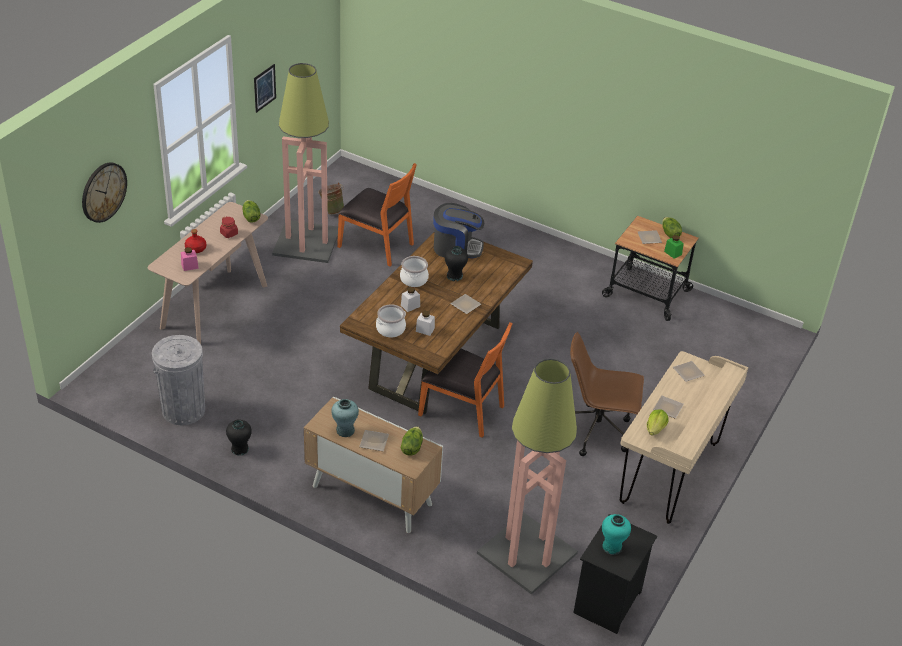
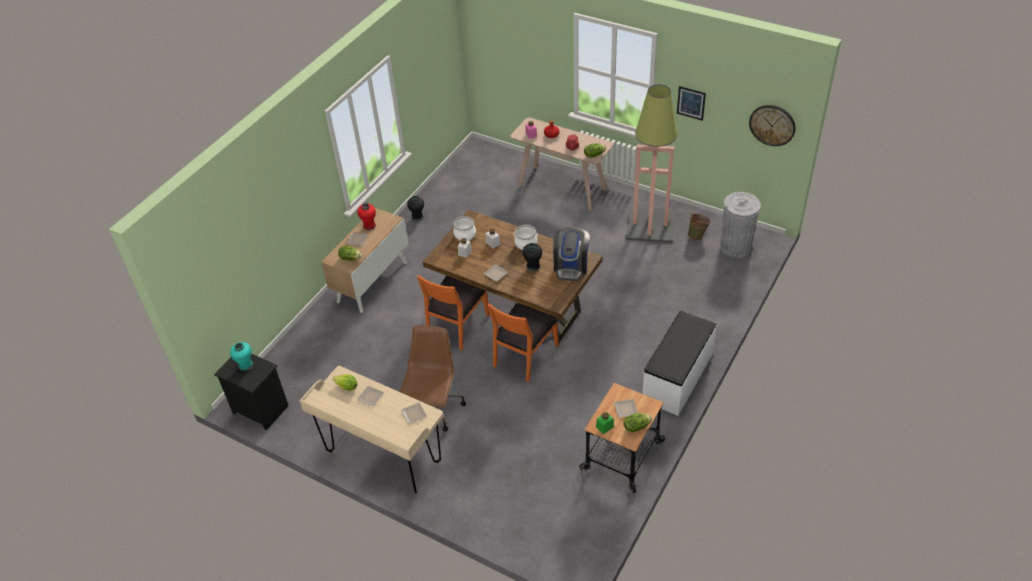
camera: 95 degrees right, 5 degrees up
wall clock [82,162,127,223] -> wall clock moved to [749,105,796,146]
grey trash can [152,335,205,425] -> grey trash can moved to [720,192,761,258]
turquoise vase [331,399,359,437] -> red vase [357,203,376,230]
orange chair [337,163,417,267] -> orange chair moved to [488,303,559,382]
floor lamp [477,358,578,595] -> none
none -> white bench [642,310,717,416]

